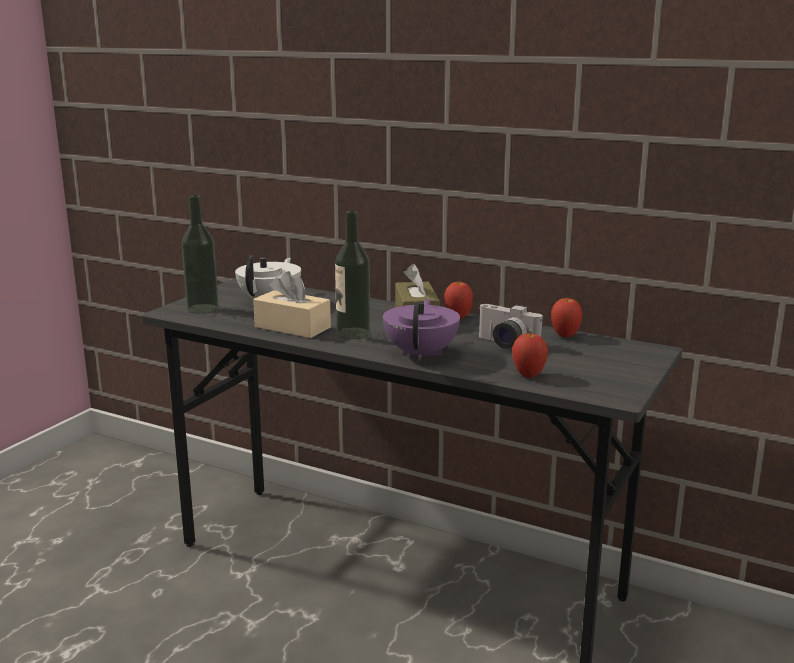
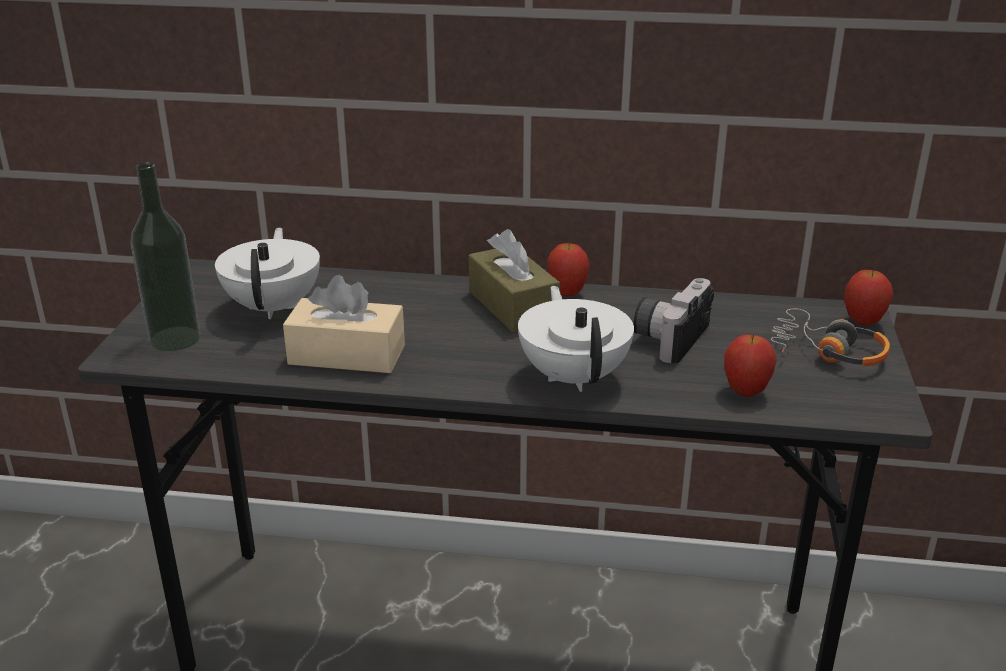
camera: 20 degrees left, 10 degrees up
bottle [335,211,370,339] -> none
purple teapot [383,298,460,361] -> white teapot [518,286,634,392]
camera [478,304,543,349] -> camera turned 105 degrees clockwise [633,278,714,364]
apple [551,298,582,337] -> apple moved to [844,268,893,326]
none -> headphones [771,308,890,366]

